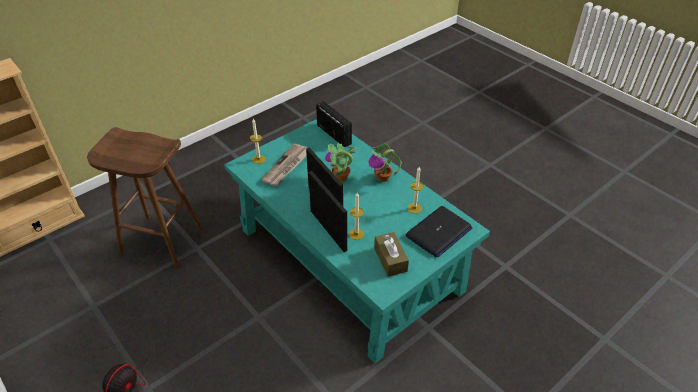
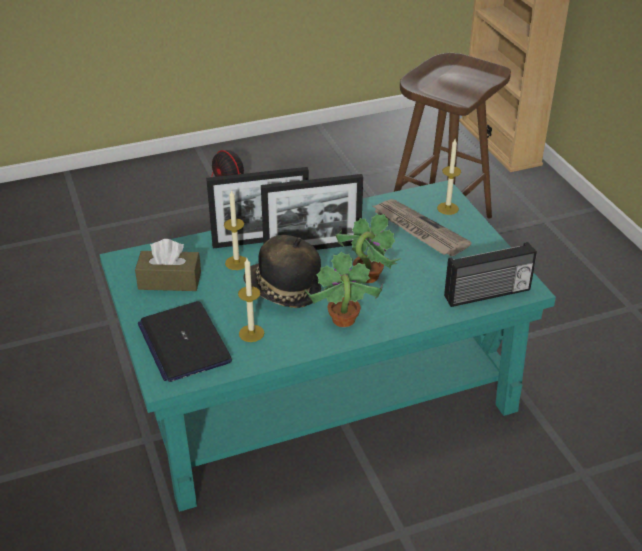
camera: 110 degrees right, 5 degrees down
none -> hat [244,235,321,308]

